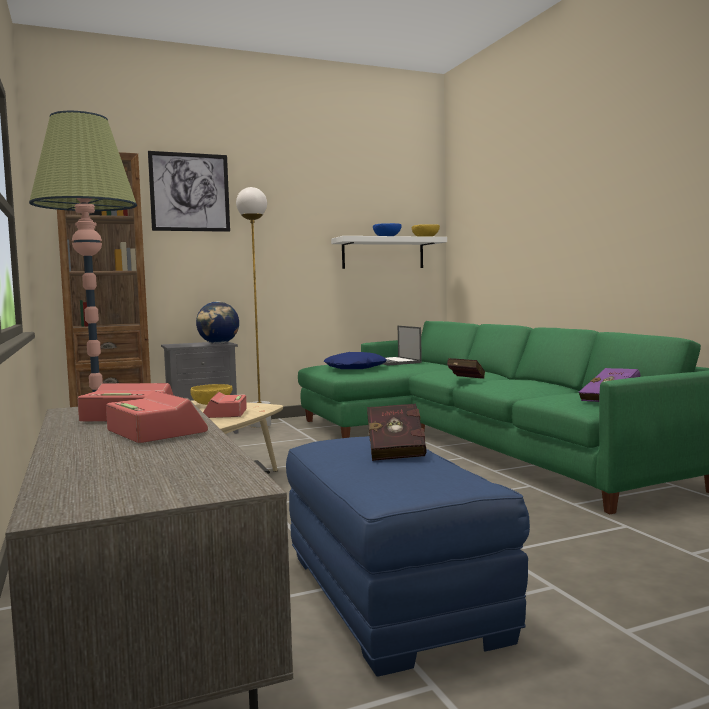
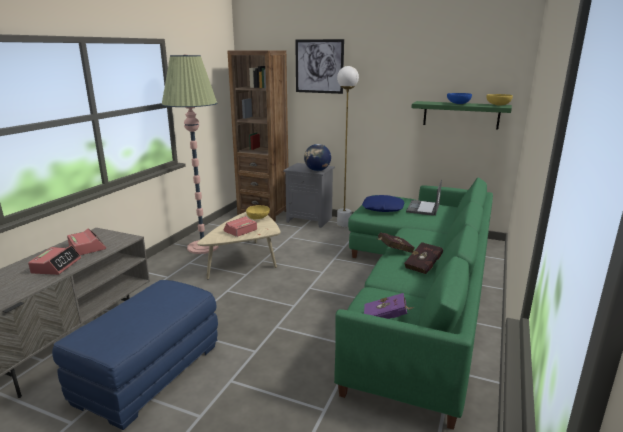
camera: 45 degrees right, 15 degrees up
white shelf [331,236,447,269] -> green shelf [411,101,512,129]
red book [367,404,426,461] -> red book moved to [404,242,443,274]

